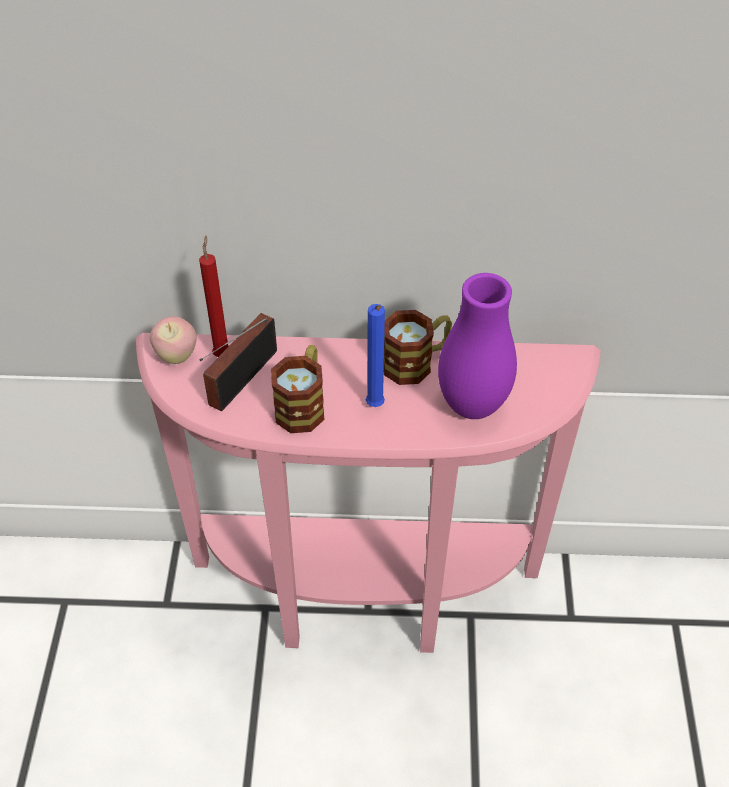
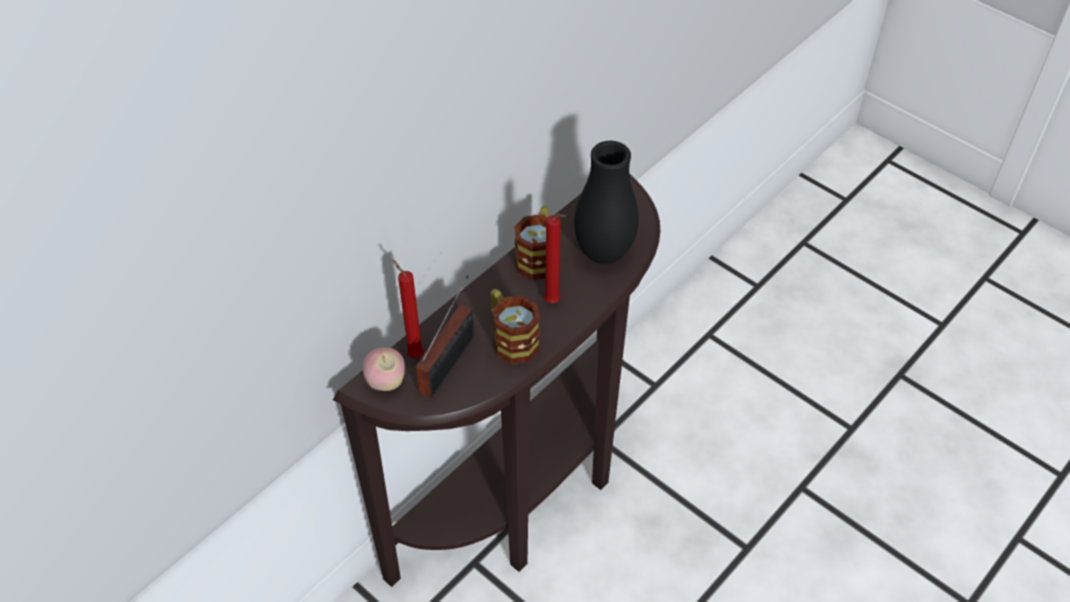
camera: 50 degrees left, 0 degrees up
pink console table [136,333,601,653] -> brown console table [333,173,660,587]
radio [199,313,277,411] -> radio turned 135 degrees counterclockwise [416,275,475,398]
blue candle [366,304,385,407] -> red candle [544,214,566,303]
purple vase [438,273,517,419] -> black vase [574,141,639,264]

